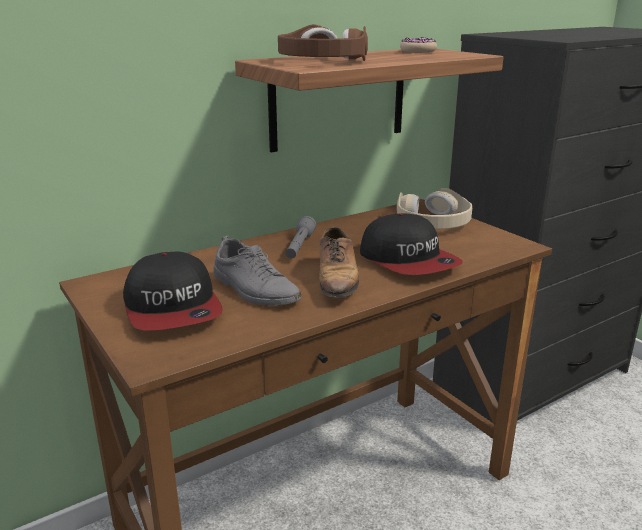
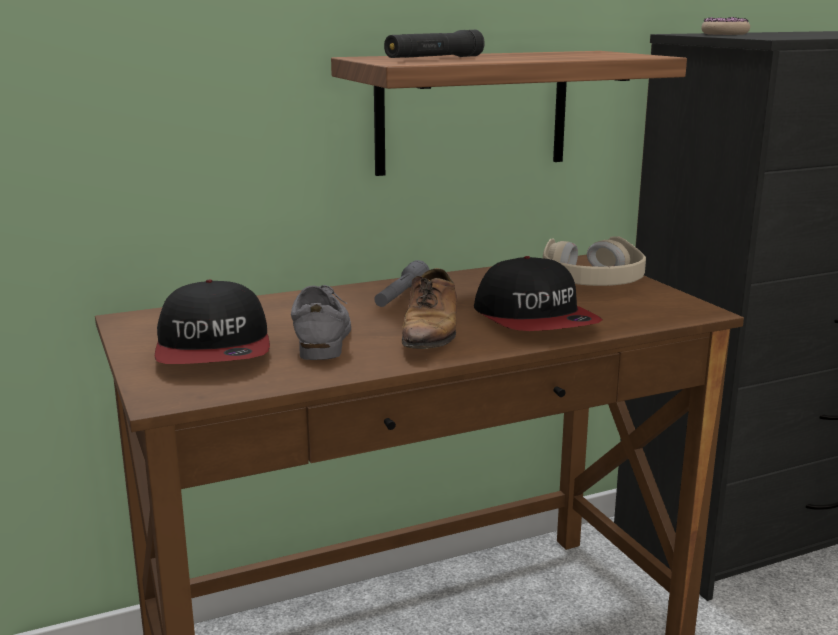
camera: 10 degrees right, 5 degrees down
grey shoe [214,236,302,306] -> grey shoe turned 150 degrees counterclockwise [291,285,351,360]
brown headphones [278,24,368,61] -> black flashlight [384,30,485,58]
donut [400,37,437,53] -> donut moved to [701,17,750,35]

